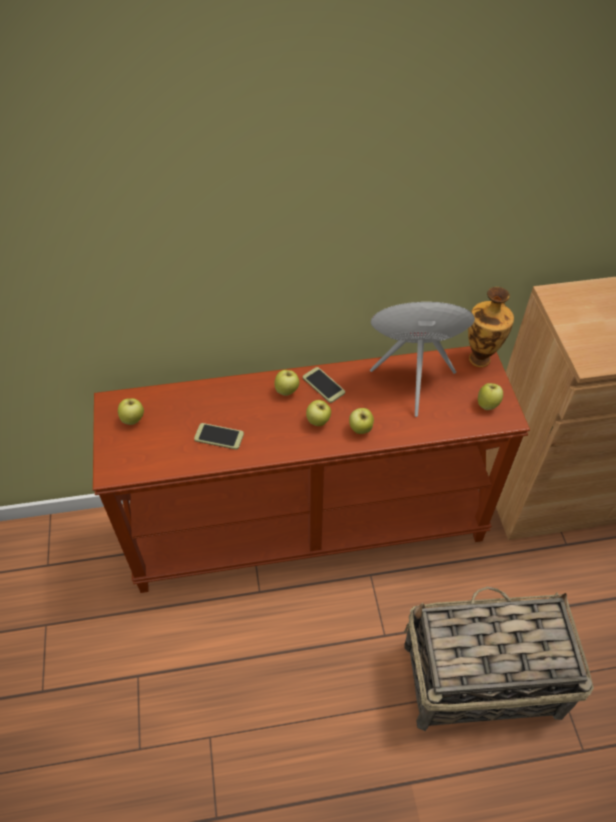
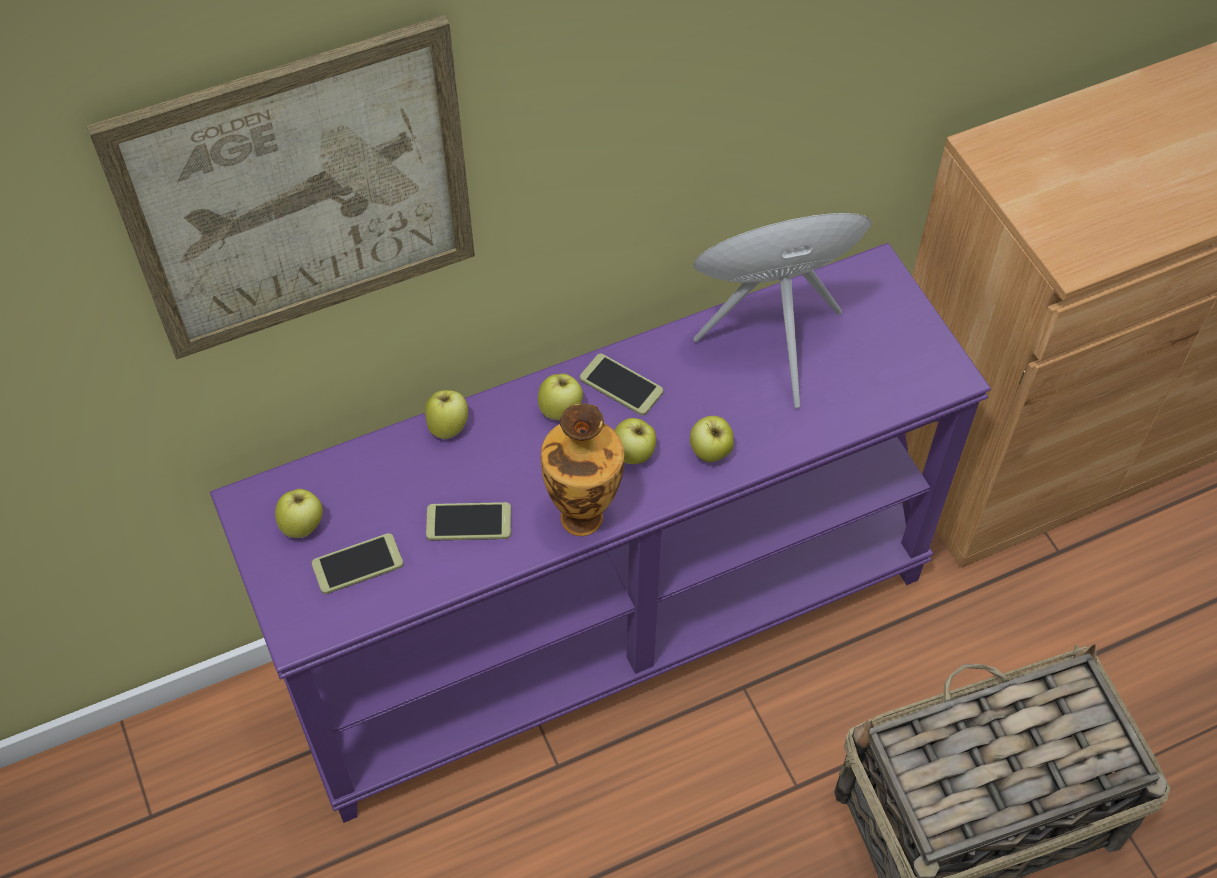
camera: 15 degrees left, 5 degrees up
brown console table [93,346,530,593] -> purple console table [210,243,991,823]
vase [468,287,514,367] -> vase moved to [541,403,624,536]
apple [478,383,503,410] -> apple moved to [425,390,468,439]
none -> picture [87,15,475,360]
none -> phone [311,533,403,594]

